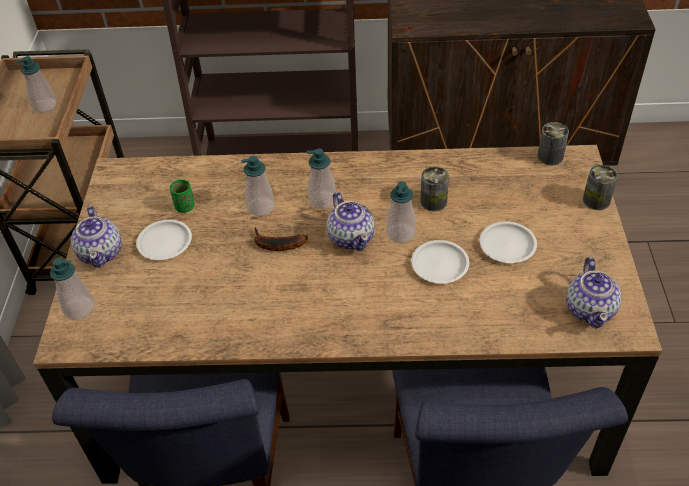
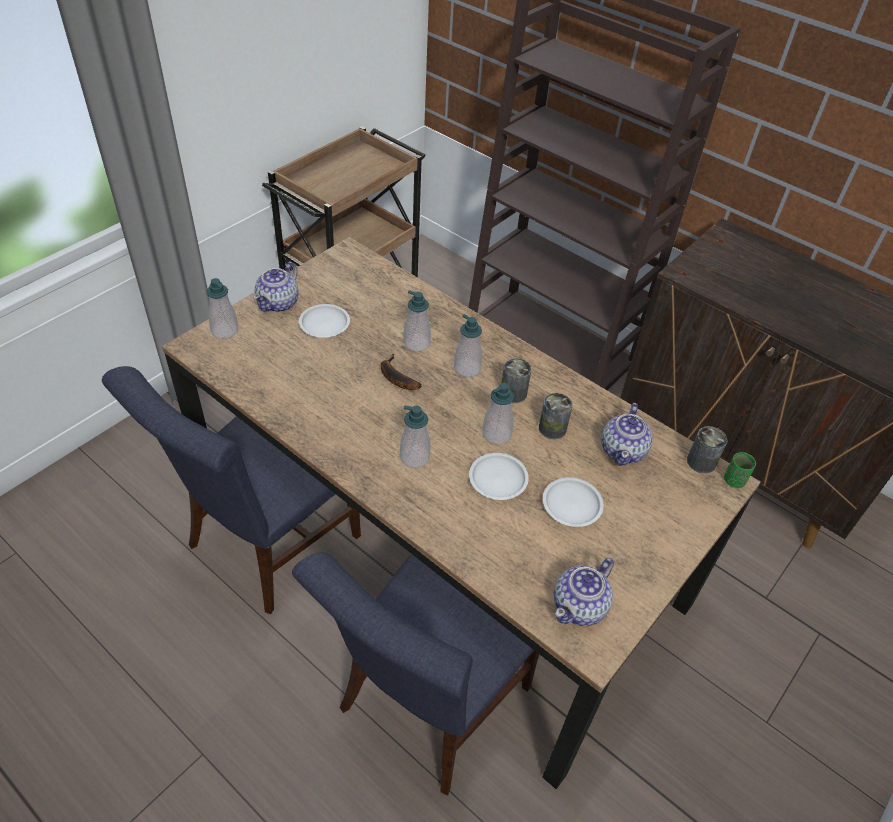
camera: 35 degrees right, 0 degrees up
soap dispenser [16,56,57,113] -> soap dispenser moved to [400,405,430,468]
green cup [170,179,195,213] -> green cup moved to [724,452,756,488]
teapot [327,192,375,251] -> teapot moved to [602,403,652,466]
can [583,165,618,210] -> can moved to [501,358,532,403]

